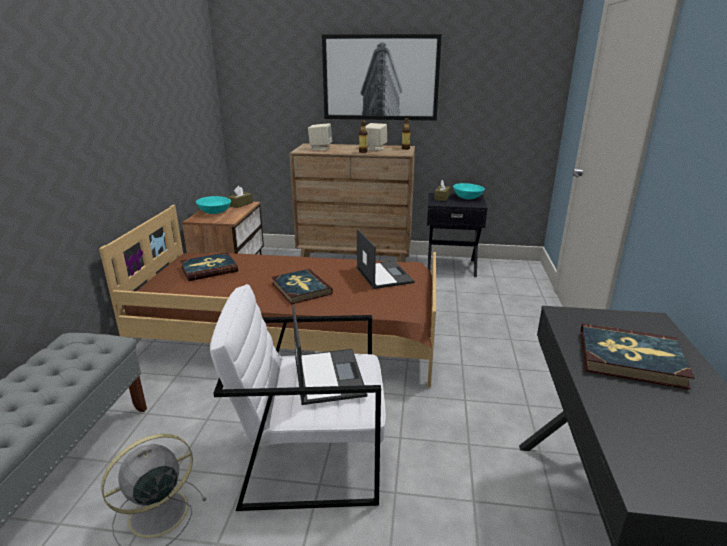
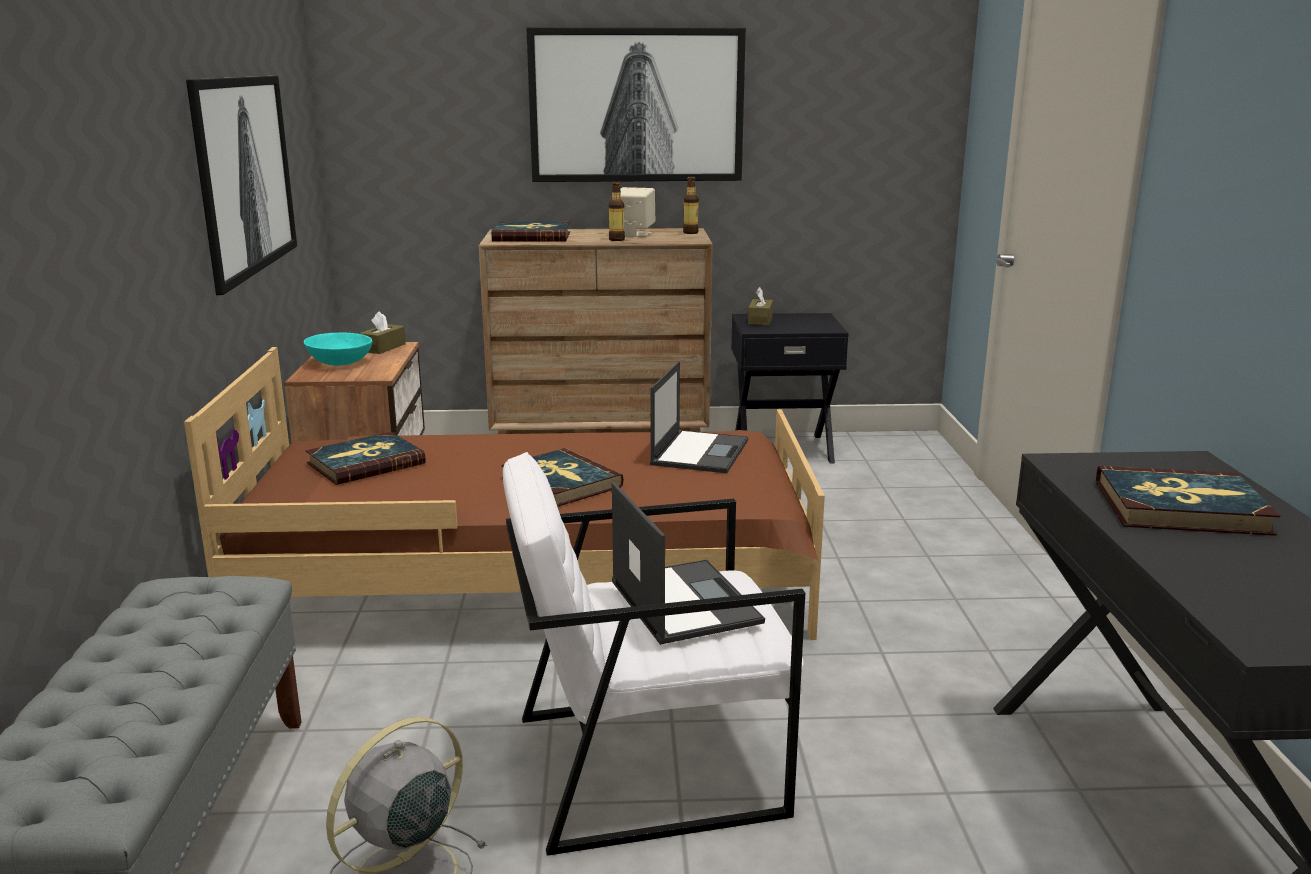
camera: 10 degrees left, 5 degrees down
beige speaker [308,123,333,150] -> book [491,222,570,242]
laptop [356,228,414,289] -> laptop turned 45 degrees clockwise [650,361,748,473]
turquoise bowl [453,183,485,199] -> none
none -> picture [186,76,297,295]

